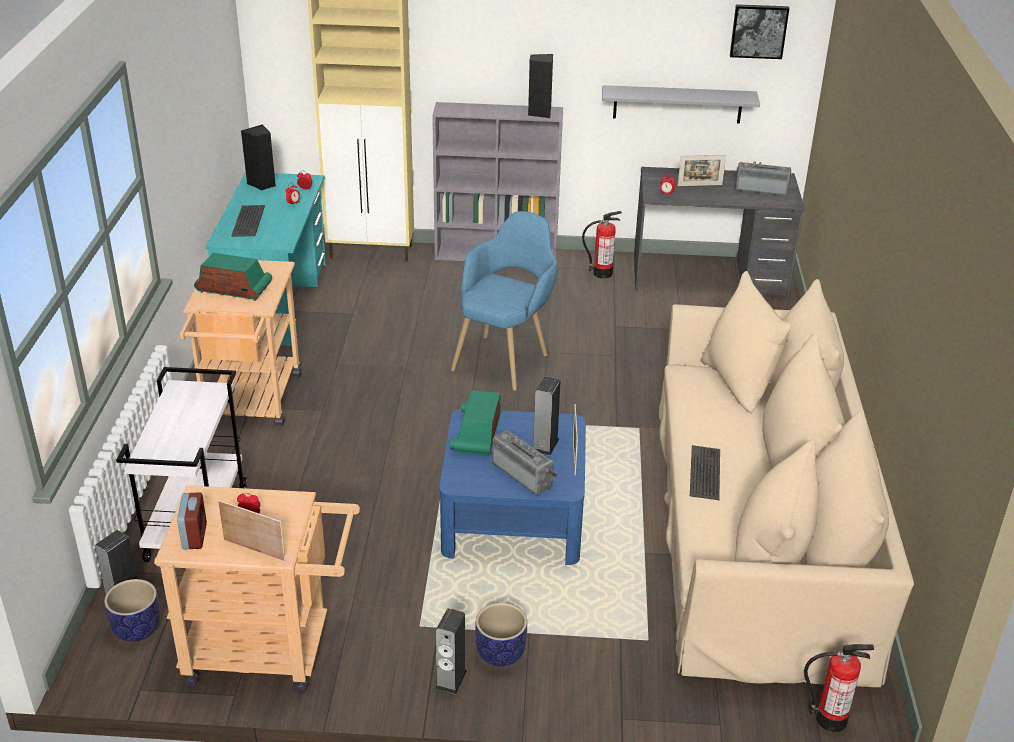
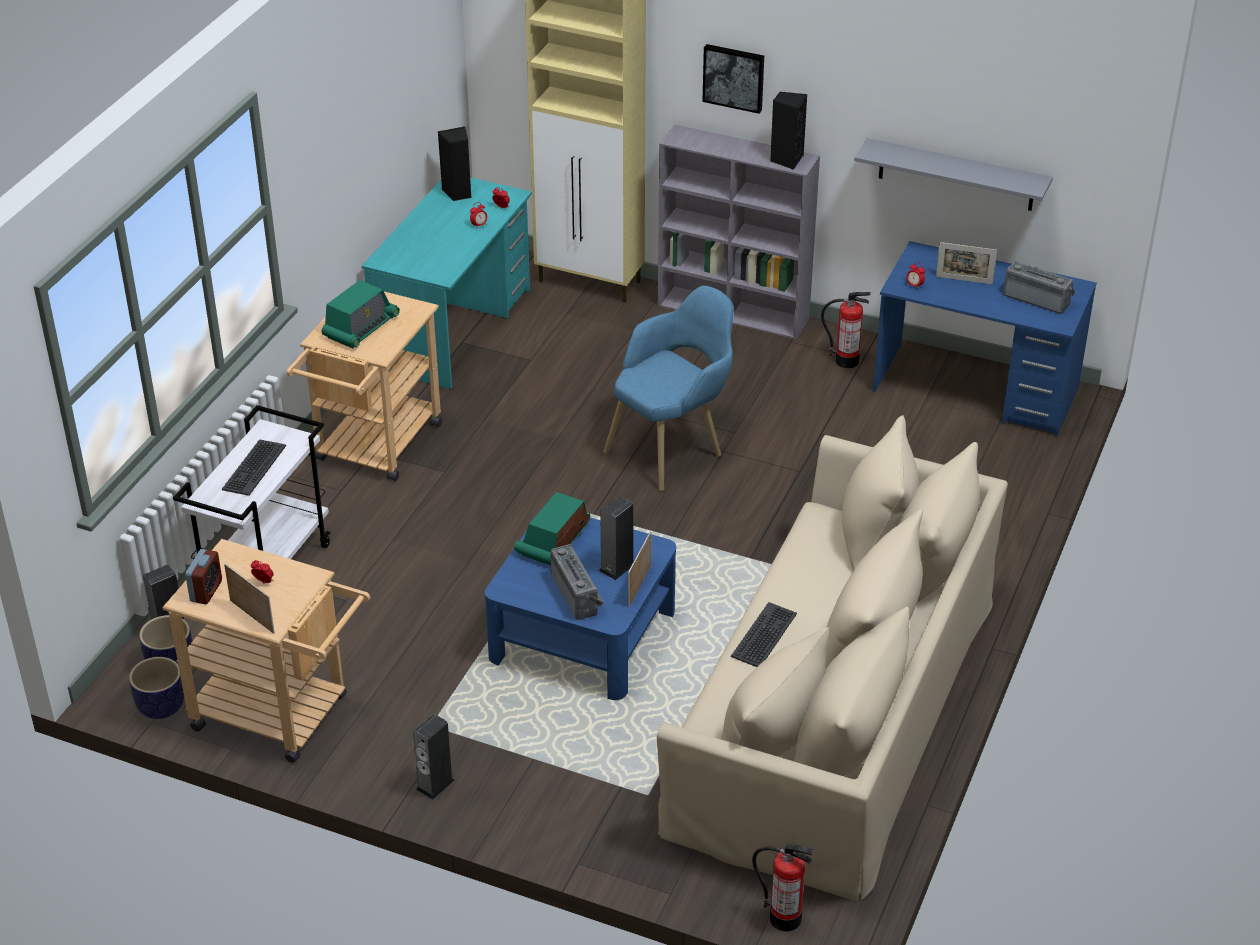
camera: 20 degrees right, 5 degrees up
radio [194,253,272,301] -> radio turned 90 degrees clockwise [322,280,400,348]
keyboard [231,205,265,237] -> keyboard moved to [222,439,286,496]
planter [475,603,527,666] -> planter moved to [129,657,184,719]
grey desk [634,167,805,298] -> blue desk [873,241,1097,437]
picture [730,4,789,59] -> picture moved to [702,44,764,114]

